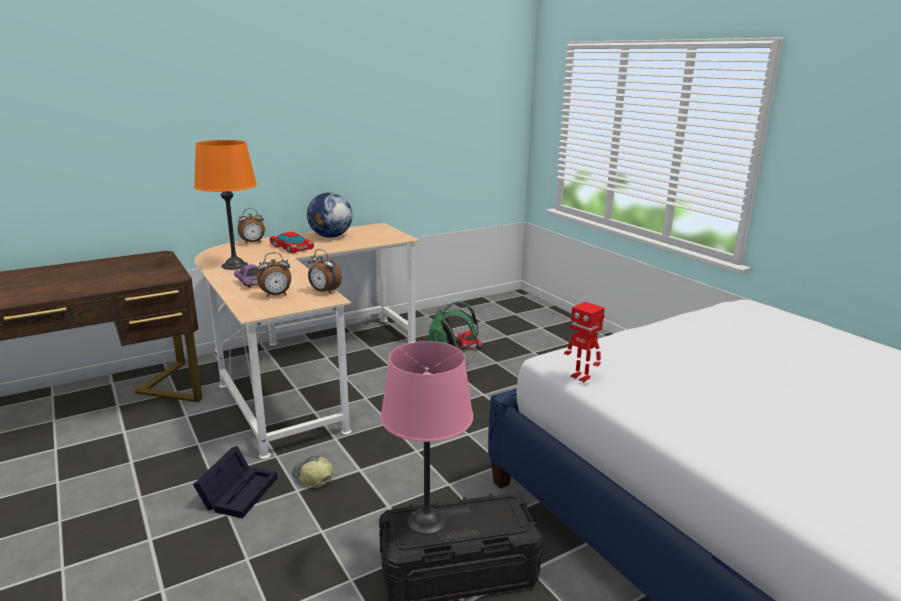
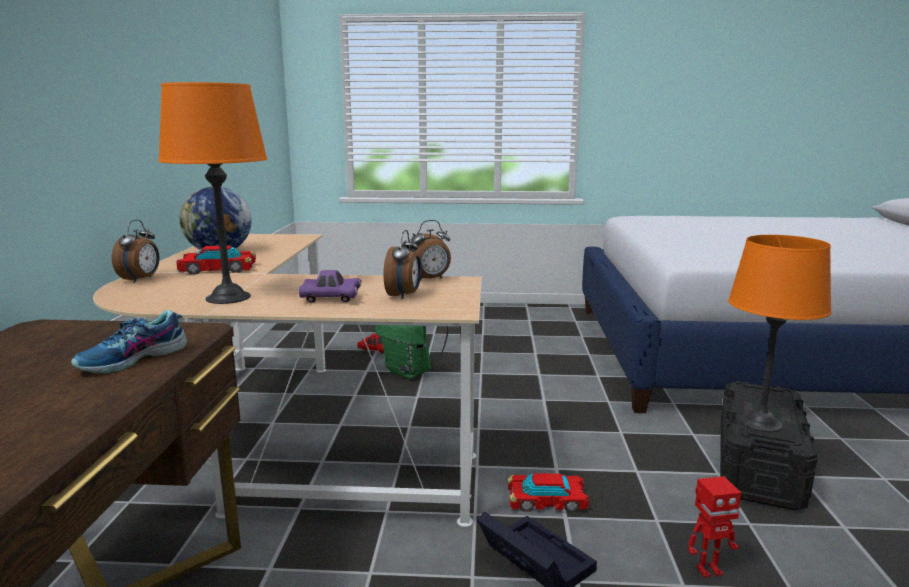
camera: 55 degrees left, 5 degrees down
cap [292,456,333,488] -> toy car [508,473,589,512]
pink table lamp [380,341,473,535] -> orange table lamp [728,235,832,432]
toy robot [564,302,605,382] -> toy robot moved to [688,476,741,578]
none -> shoe [71,310,187,374]

